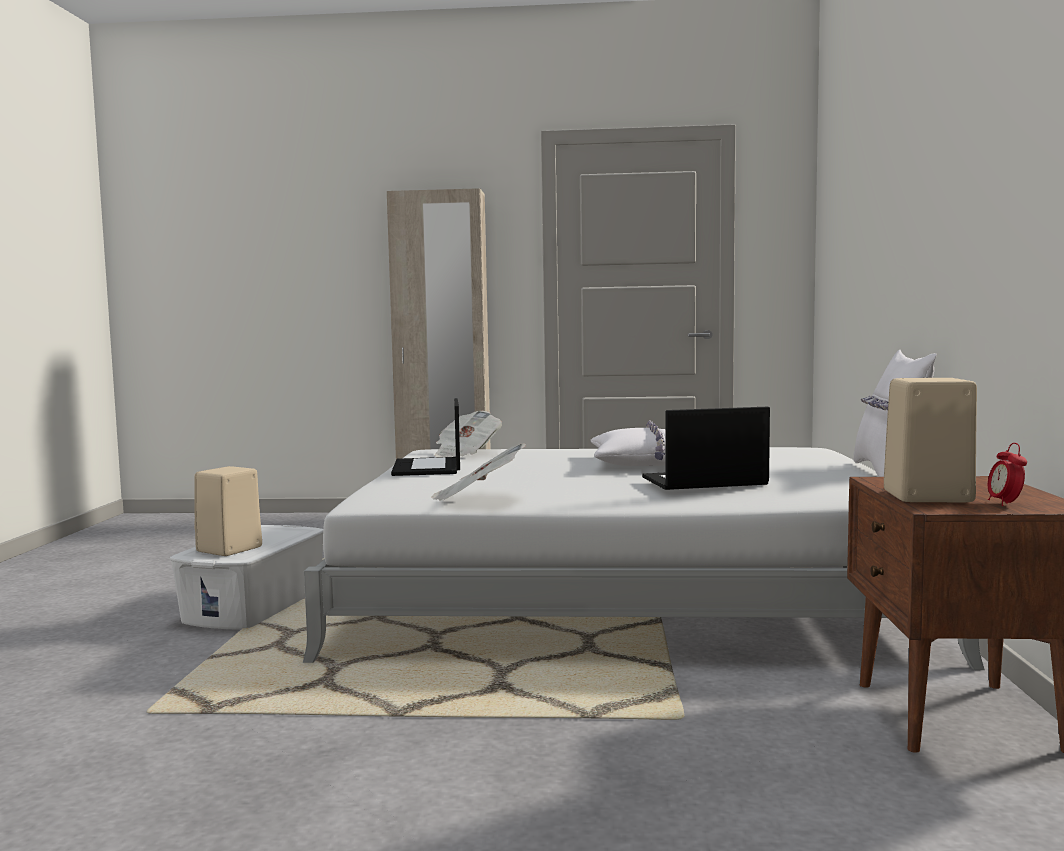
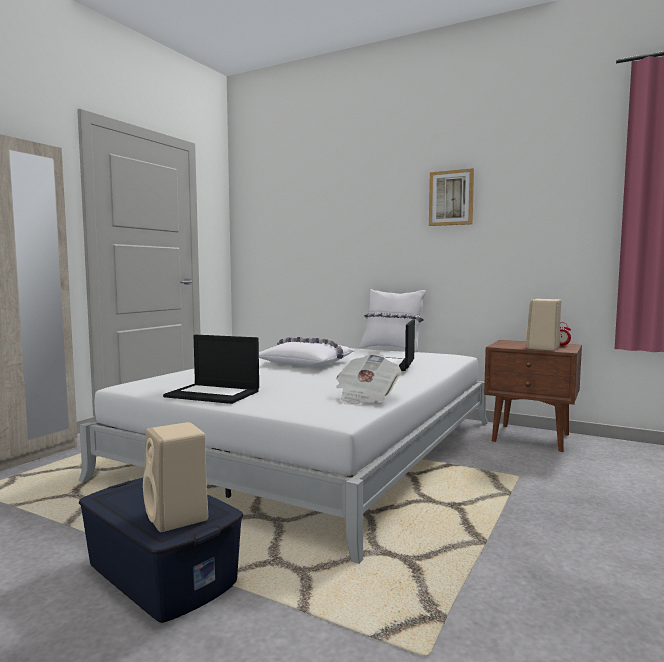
camera: 65 degrees left, 0 degrees up
white storage box [169,525,323,630] -> blue storage box [79,478,243,623]
newspaper [435,411,502,457] -> none
none -> picture [429,168,474,226]

